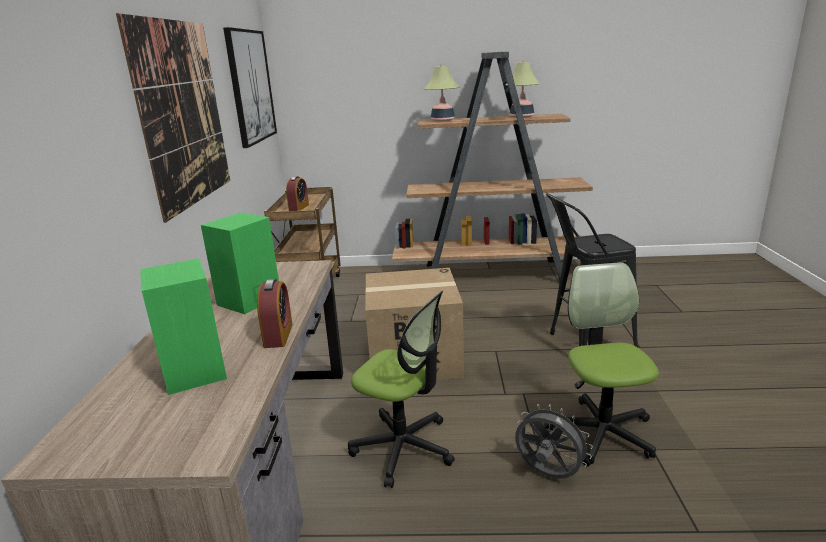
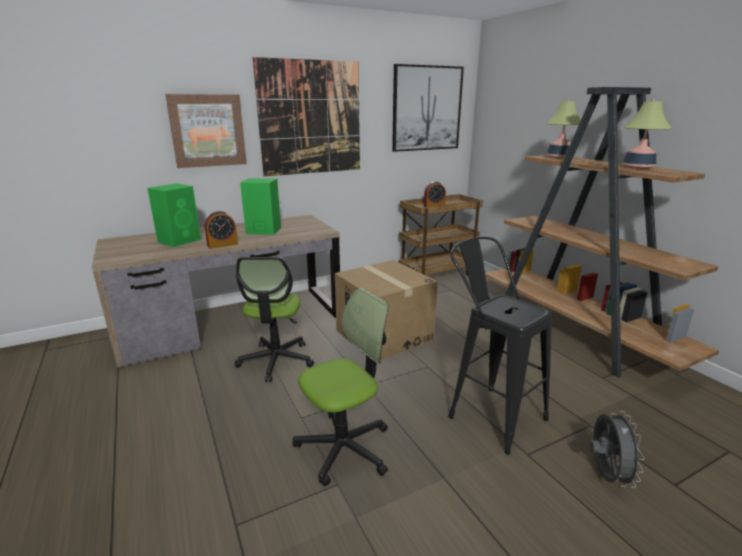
camera: 60 degrees right, 0 degrees up
grey fan [515,404,593,479] -> grey fan moved to [590,411,644,488]
none -> picture [165,94,247,168]

